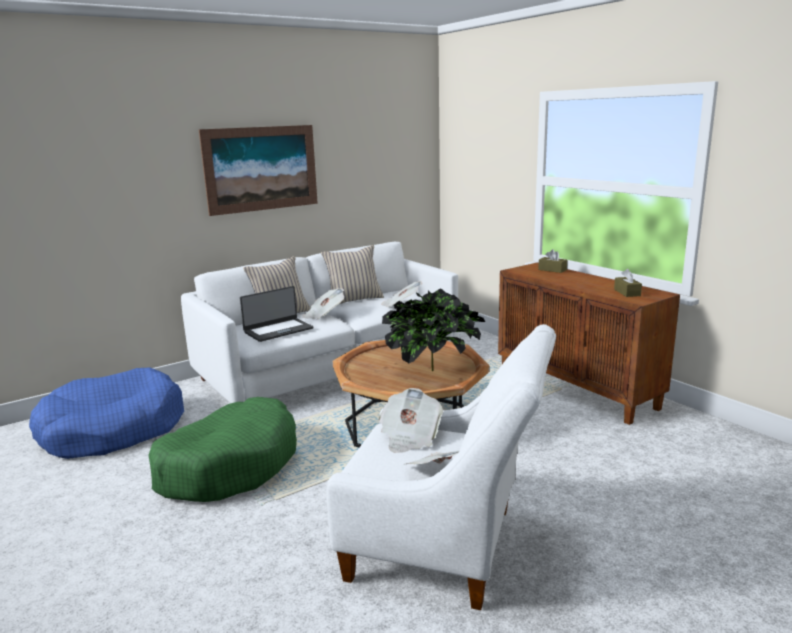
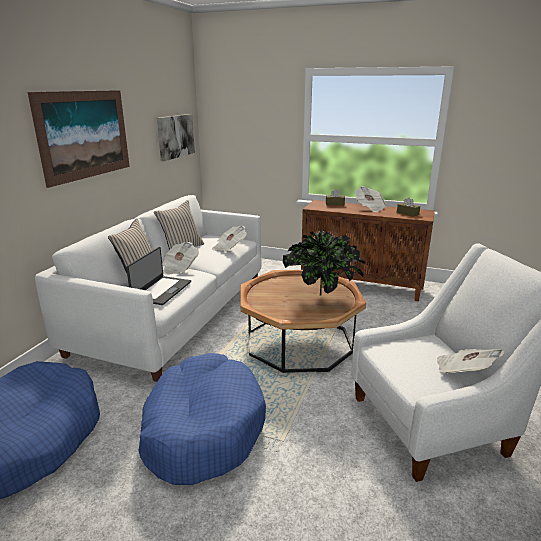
camera: 35 degrees left, 5 degrees up
green dog bed [149,397,297,502] -> blue dog bed [139,353,266,485]
newspaper [379,388,443,453] -> newspaper moved to [355,186,387,212]
none -> picture [157,114,195,161]

